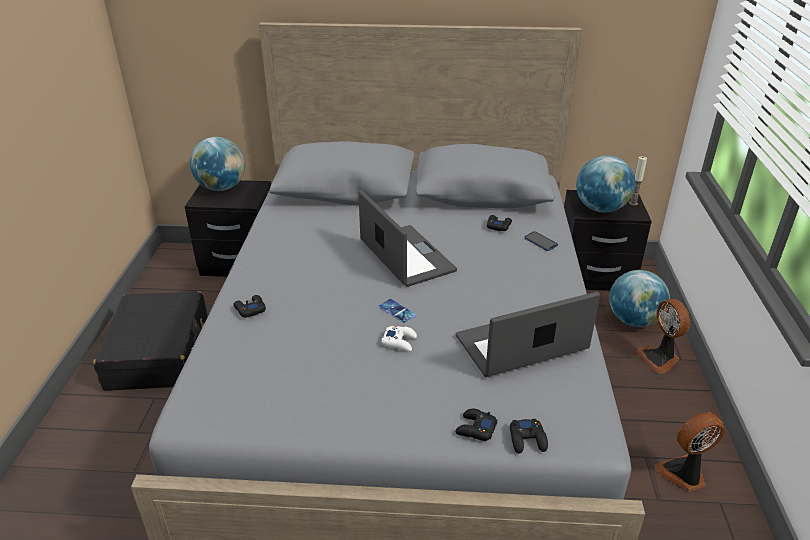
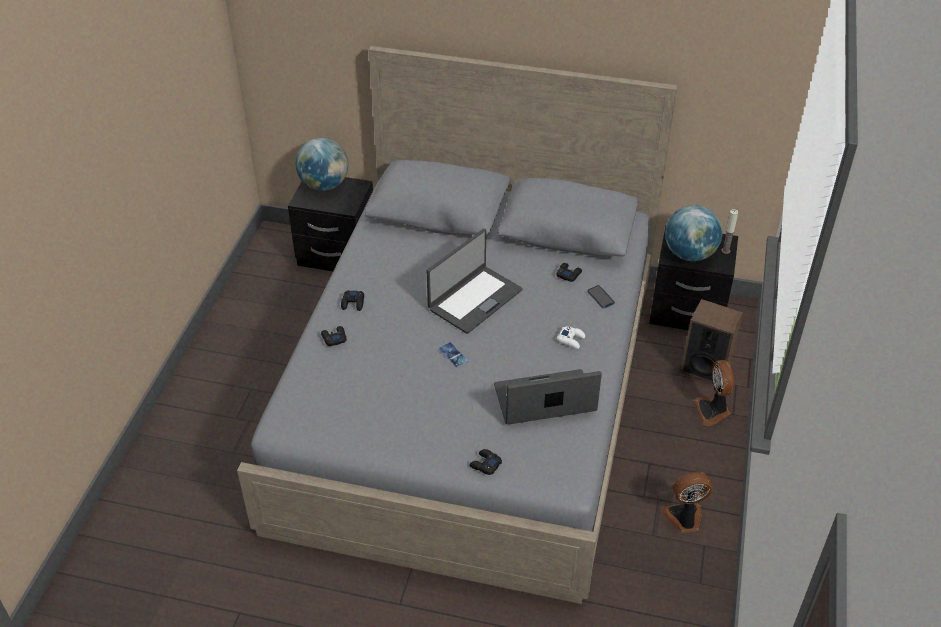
camera: 10 degrees right, 10 degrees up
black suitcase [93,291,207,391] -> none
laptop [358,190,457,287] -> laptop turned 60 degrees clockwise [427,229,523,334]
white game controller [382,326,417,352] -> white game controller moved to [557,326,585,349]
black game controller [510,419,548,454] -> black game controller moved to [341,290,364,311]
globe [609,270,670,327] -> speaker [680,299,743,383]

